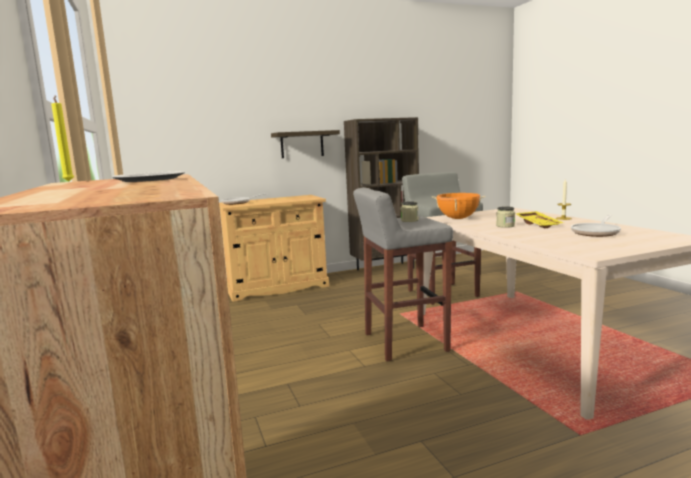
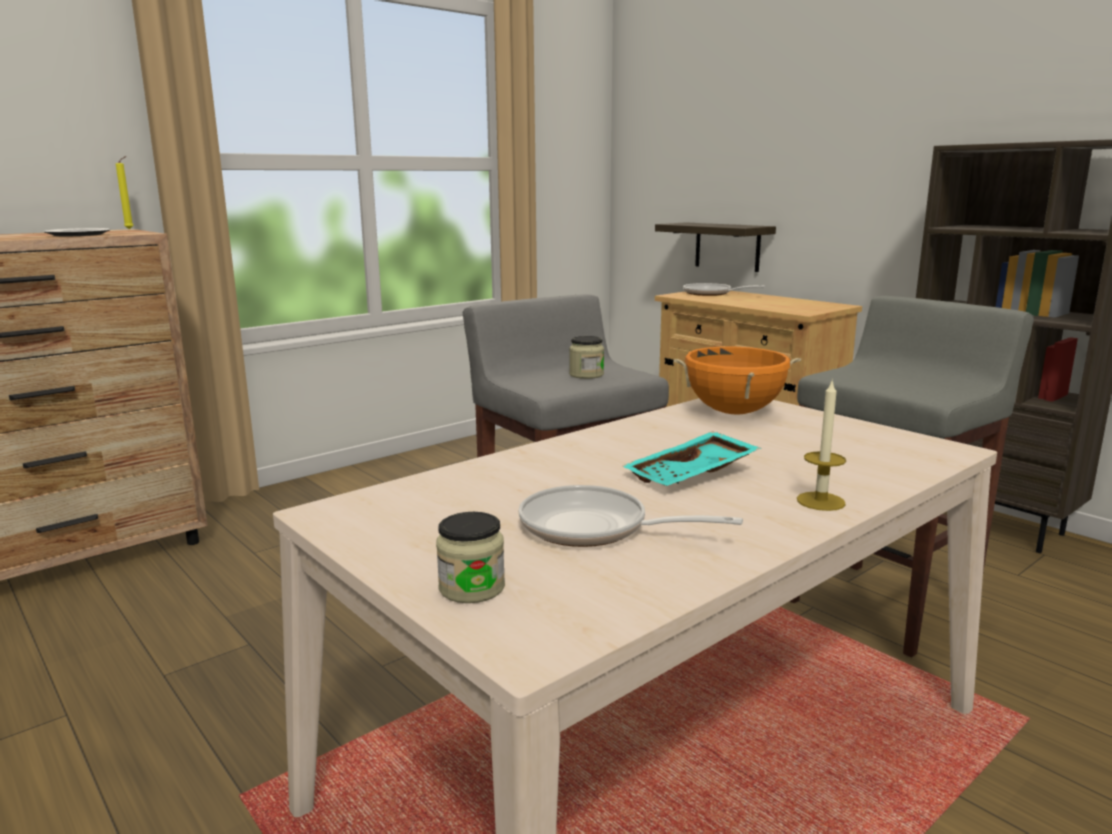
camera: 70 degrees right, 5 degrees up
shelf [271,130,340,158] -> shelf moved to [655,222,776,272]
jar [496,206,515,228] -> jar moved to [436,512,505,603]
yellow tray [515,211,564,228] -> turquoise tray [622,431,761,486]

